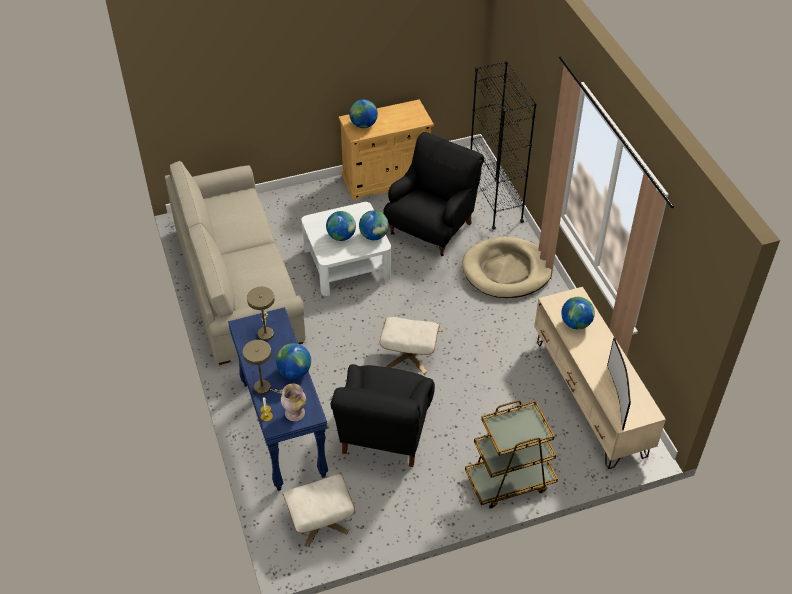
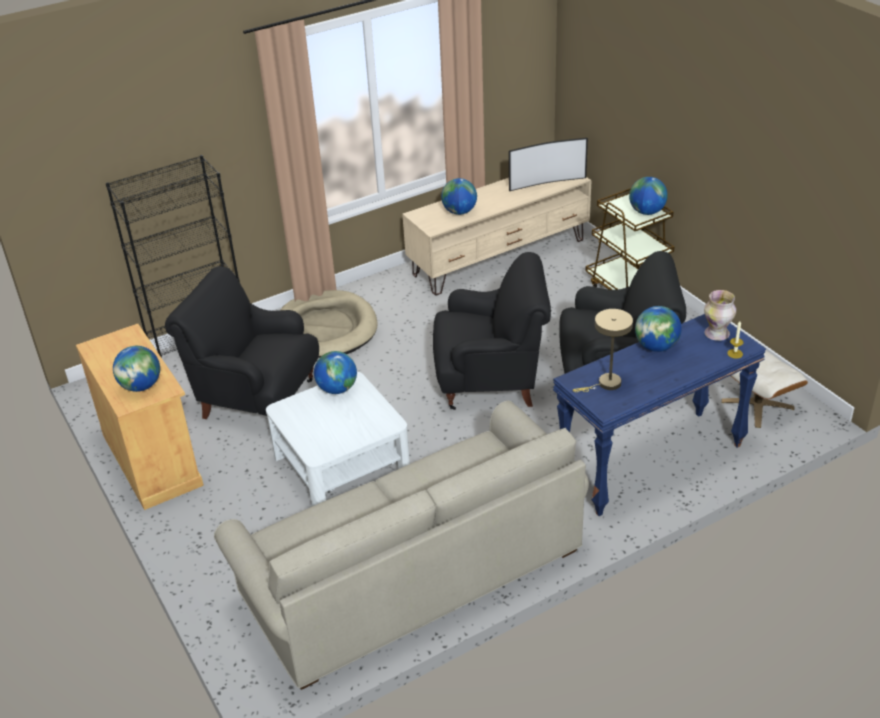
camera: 100 degrees left, 10 degrees down
beige table lamp [243,340,283,395] -> none
globe [326,211,356,241] -> globe moved to [629,177,668,215]
beige ottoman [380,317,440,374] -> black armchair [433,252,551,410]

